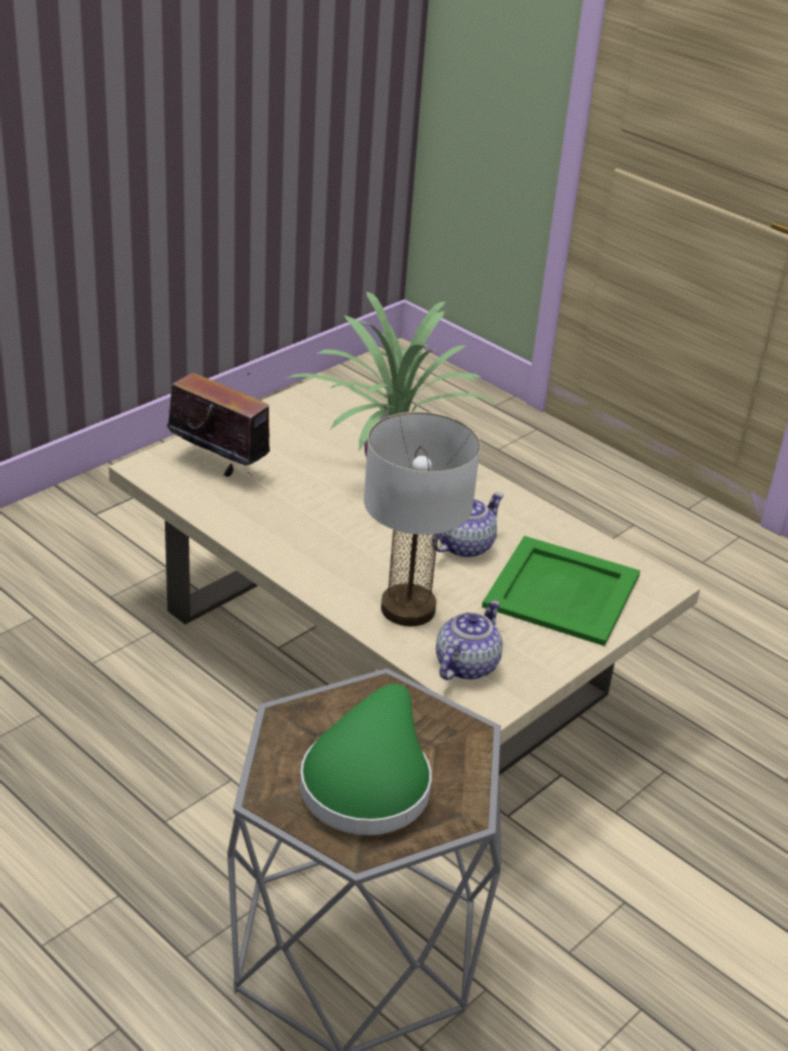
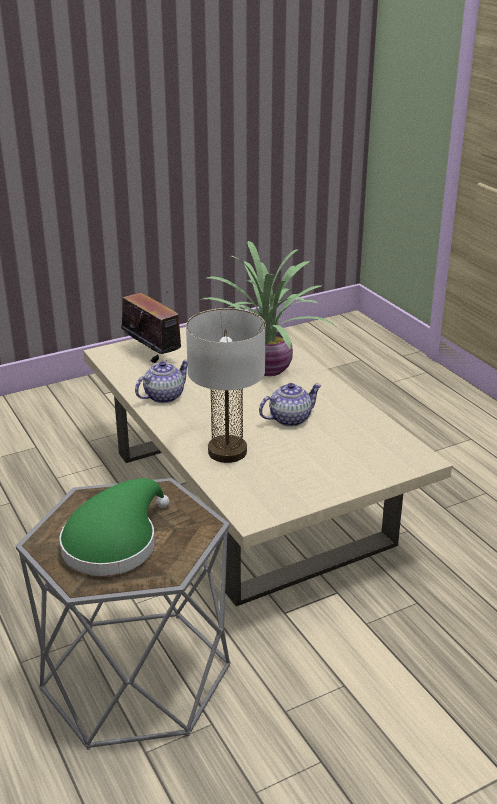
camera: 20 degrees right, 5 degrees down
teapot [436,600,503,680] -> teapot moved to [135,360,187,403]
green tray [482,536,640,646] -> none

